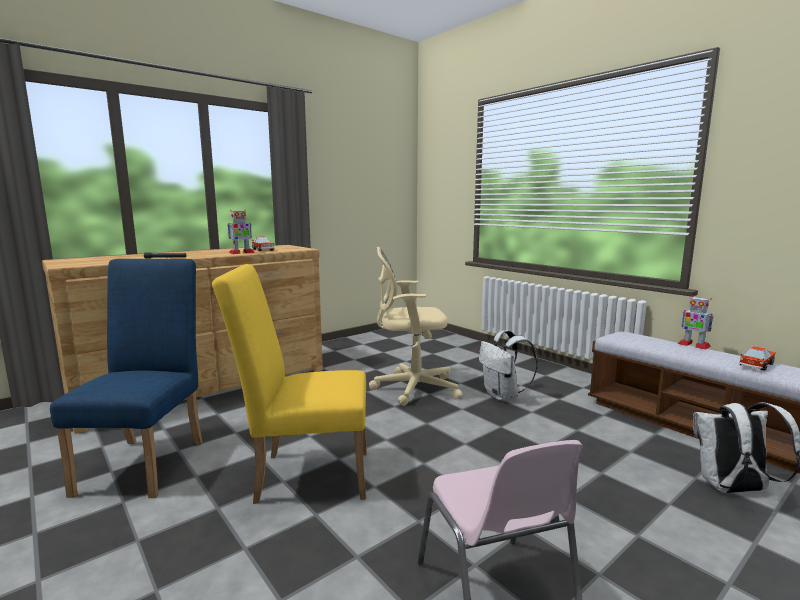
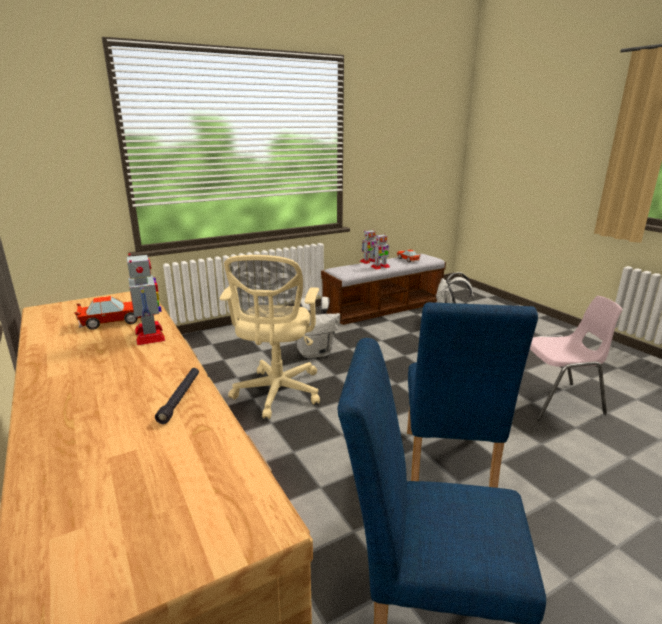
camera: 80 degrees left, 10 degrees up
yellow chair [212,264,367,504] -> blue chair [407,302,538,488]
none -> toy robot [371,235,390,269]

